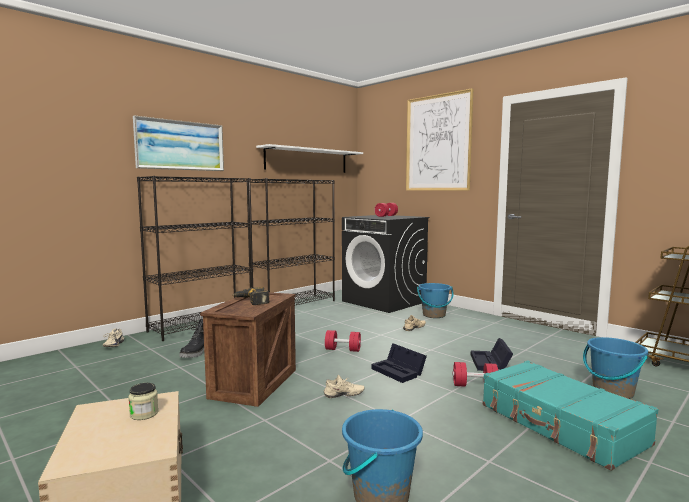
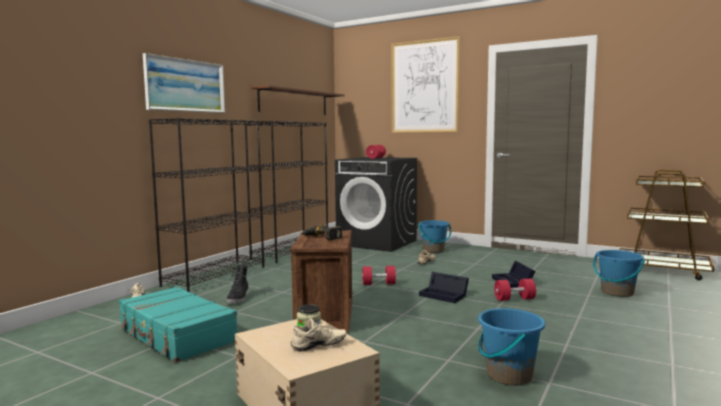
camera: 15 degrees left, 0 degrees up
white shelf [256,144,363,173] -> brown shelf [251,85,345,115]
beige shoe [324,375,365,398] -> beige shoe moved to [290,318,346,352]
turquoise suitcase [483,361,658,471] -> turquoise suitcase moved to [119,286,237,363]

